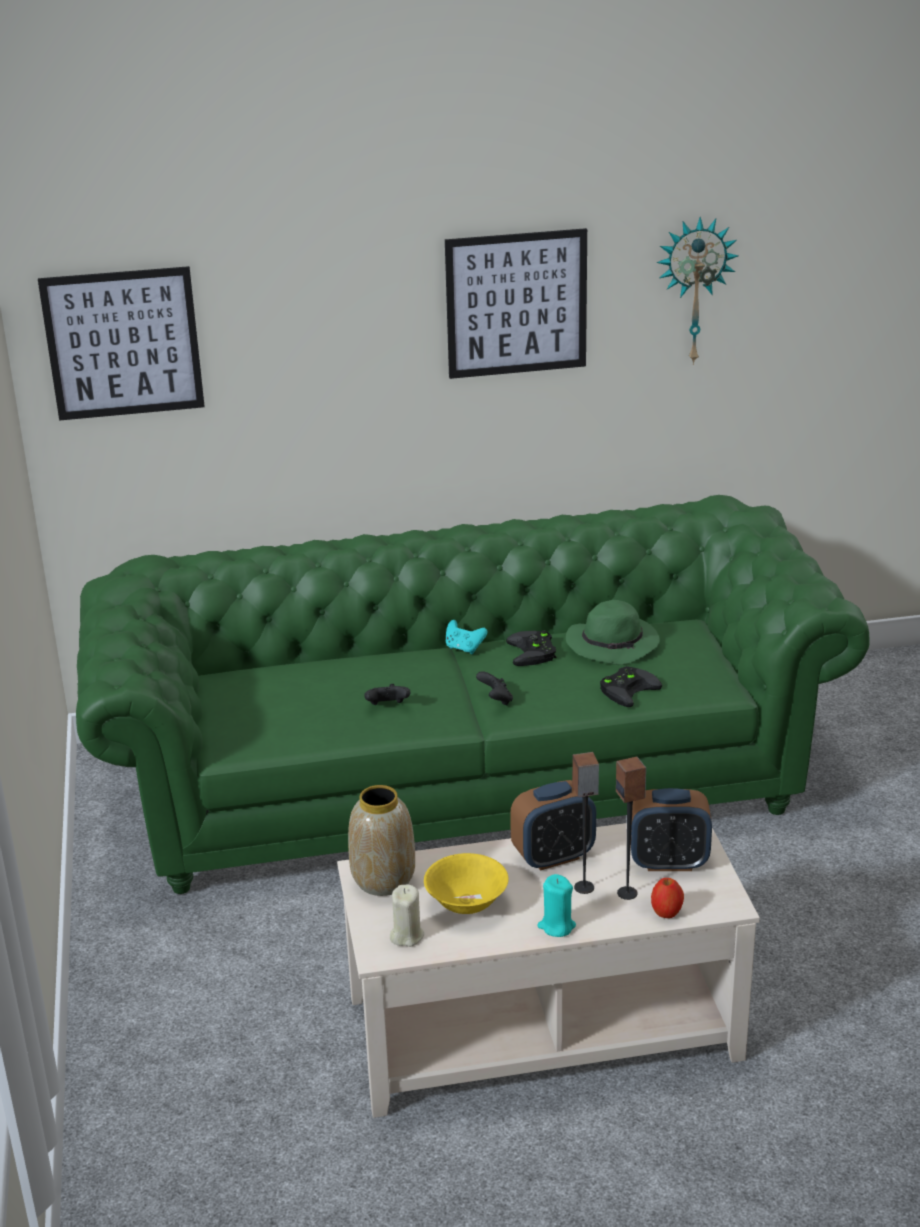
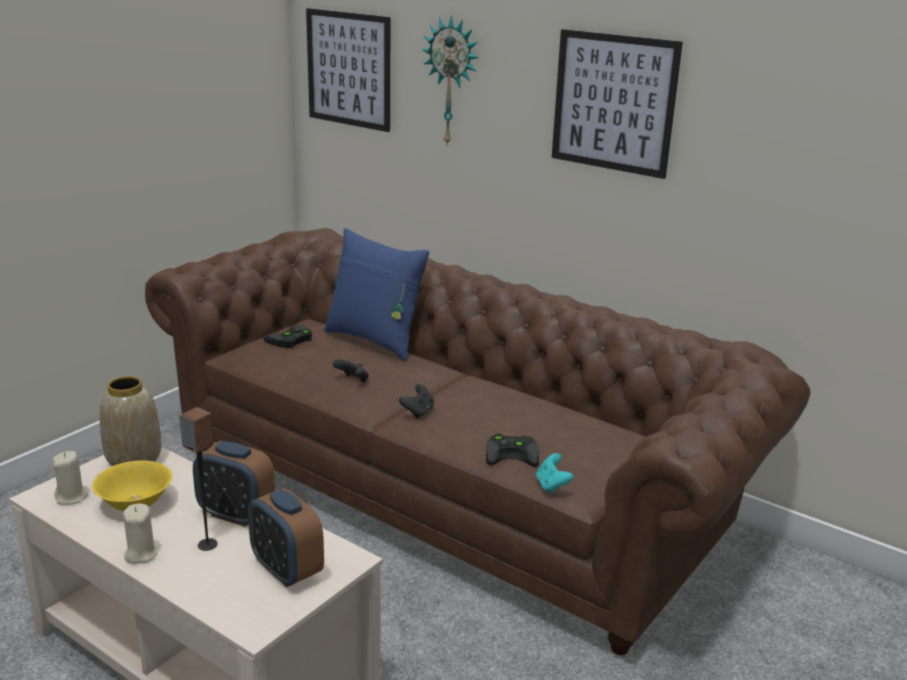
camera: 45 degrees right, 5 degrees down
green sofa [76,495,870,894] -> brown sofa [145,228,811,655]
turquoise game controller [446,620,487,654] -> turquoise game controller moved to [536,453,573,493]
black game controller [506,630,557,666] -> black game controller moved to [264,324,312,349]
turquoise candle [537,874,576,937] -> beige candle [123,503,158,564]
green hat [566,600,660,665] -> none
speaker [616,757,646,900] -> none
apple [651,878,684,918] -> none
wall clock [657,216,739,365] -> wall clock moved to [422,16,479,147]
none -> blue pillow [324,228,429,361]

